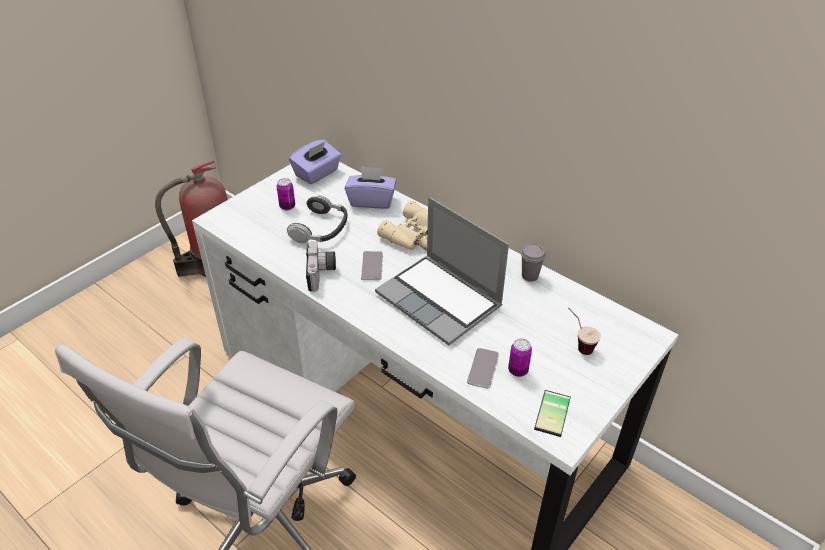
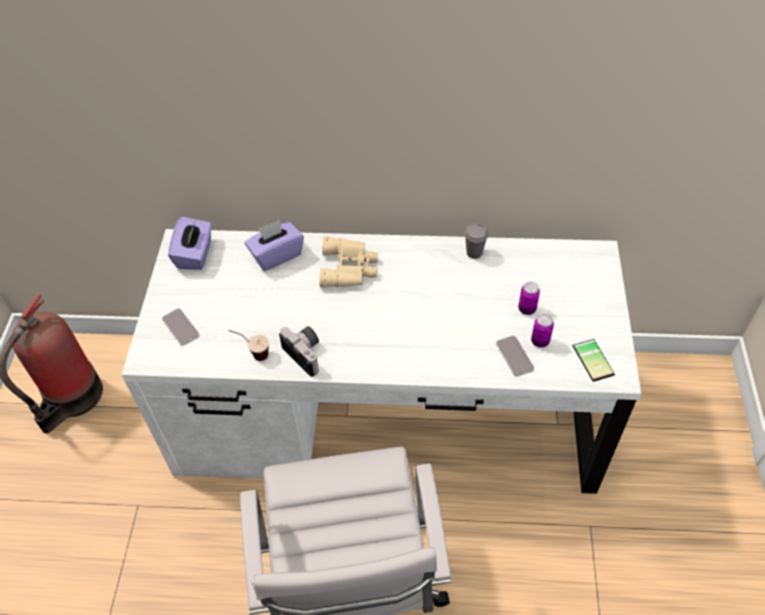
camera: 35 degrees left, 10 degrees up
can [276,178,295,210] -> can moved to [518,282,540,315]
headphones [287,195,348,243] -> none
phone [361,251,383,280] -> phone moved to [162,308,199,346]
laptop [375,197,509,346] -> none
cup [568,308,601,355] -> cup moved to [228,330,269,361]

